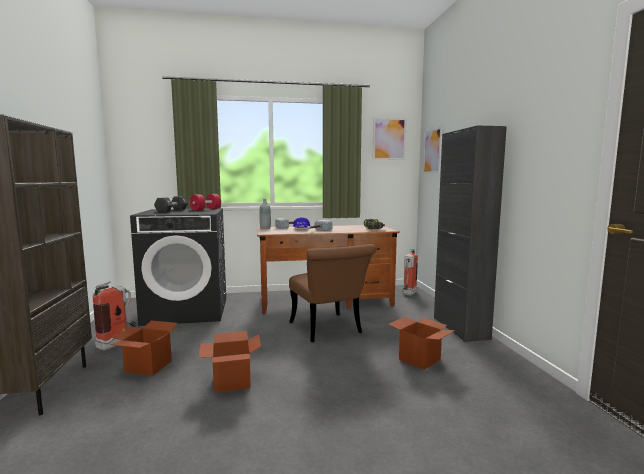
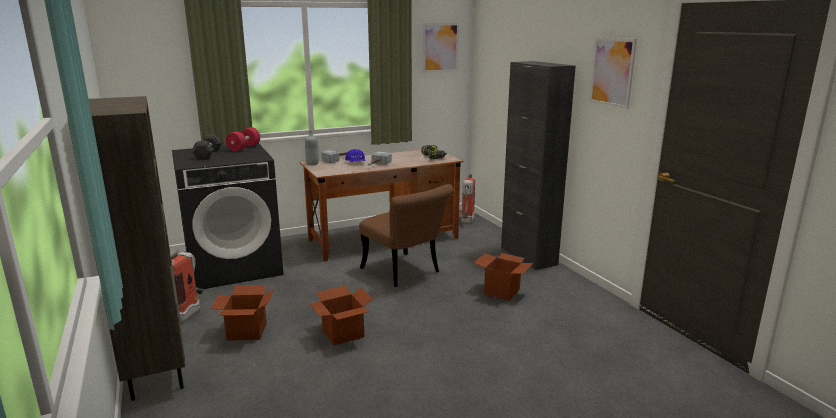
camera: 15 degrees left, 10 degrees up
picture [423,127,442,174] -> picture moved to [589,37,637,109]

